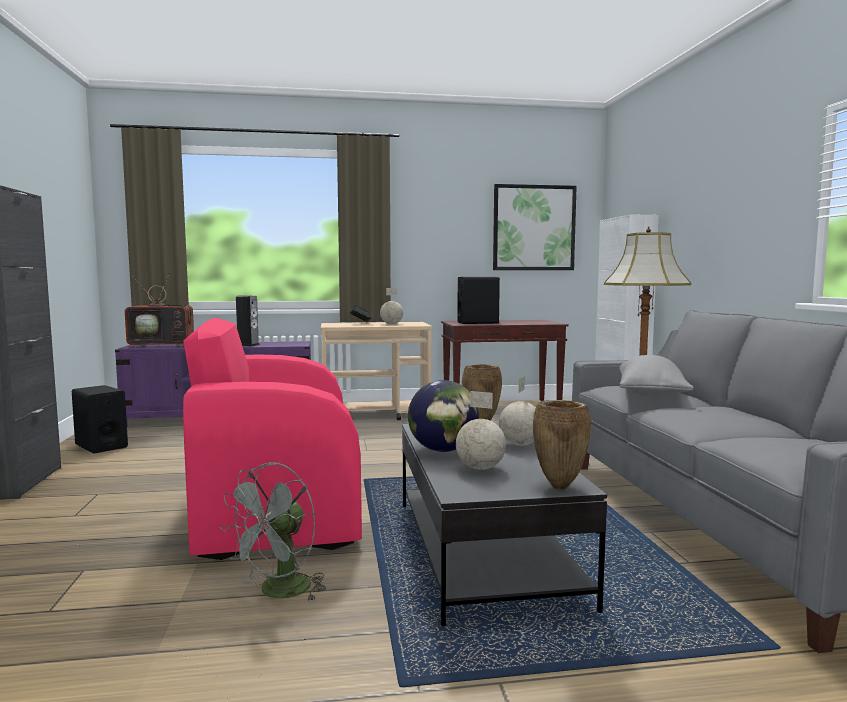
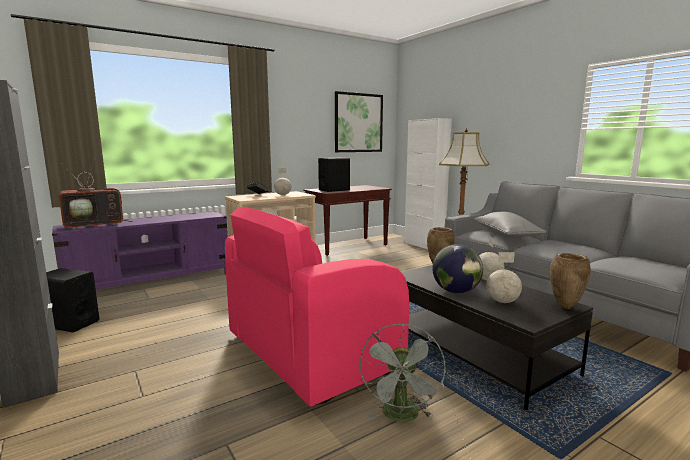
camera: 25 degrees left, 5 degrees up
speaker [236,295,260,346] -> none

